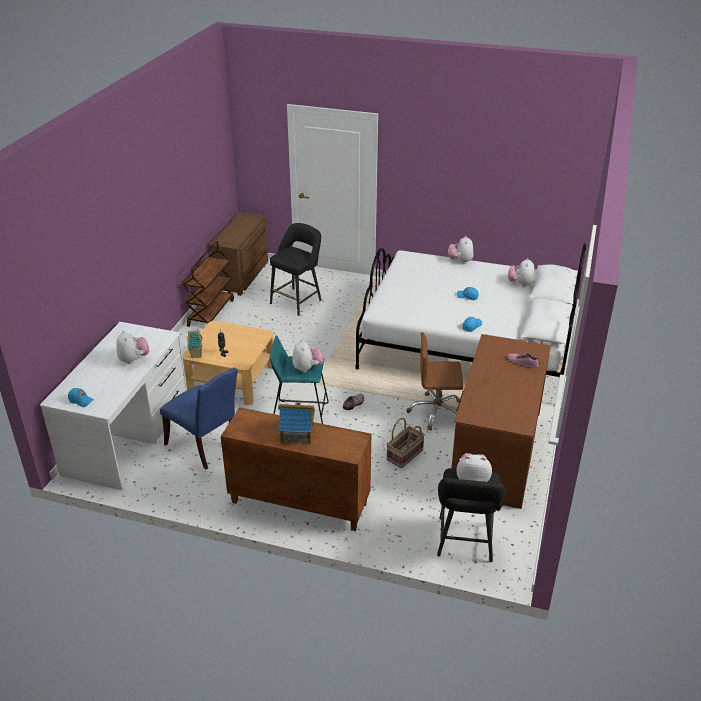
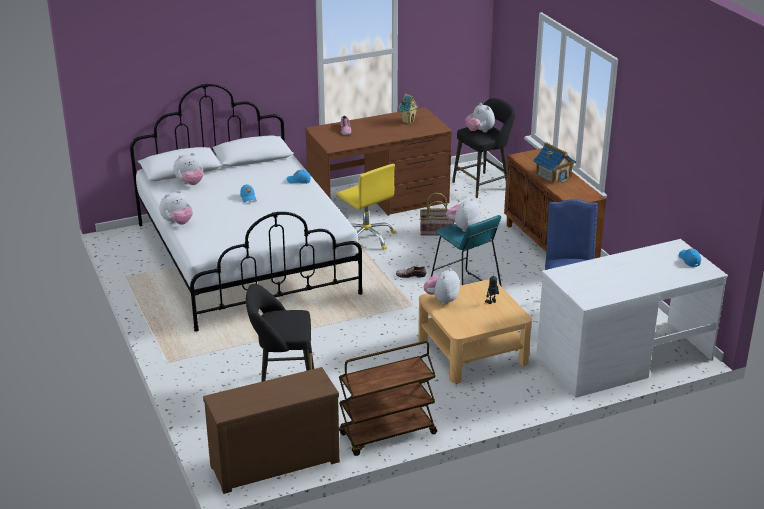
camera: 130 degrees left, 5 degrees down
plush toy [116,330,149,364] -> plush toy moved to [423,268,460,305]
toy house [187,329,203,358] -> toy house moved to [399,94,419,124]
brown office chair [406,332,463,431] -> yellow office chair [337,164,396,250]

